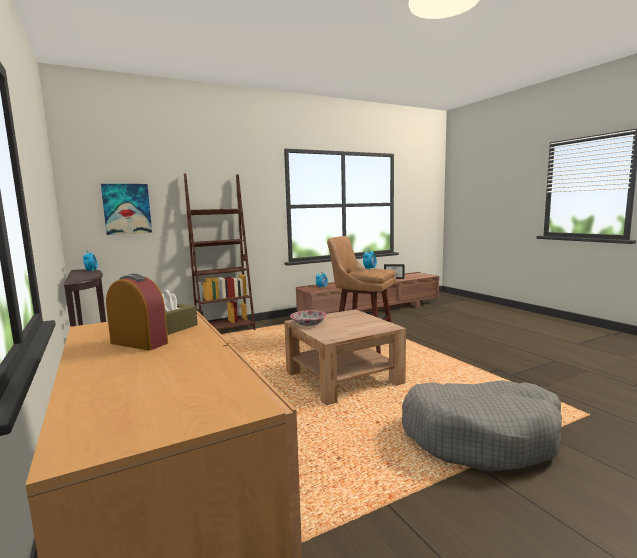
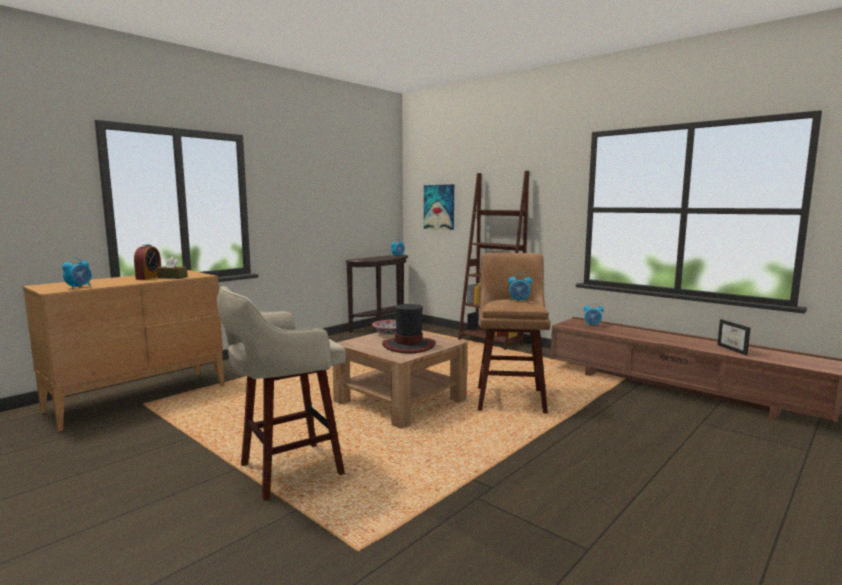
camera: 70 degrees right, 0 degrees up
grey dog bed [402,380,562,472] -> beige stool [217,286,345,500]
none -> alarm clock [62,257,92,289]
none -> hat [382,304,436,353]

